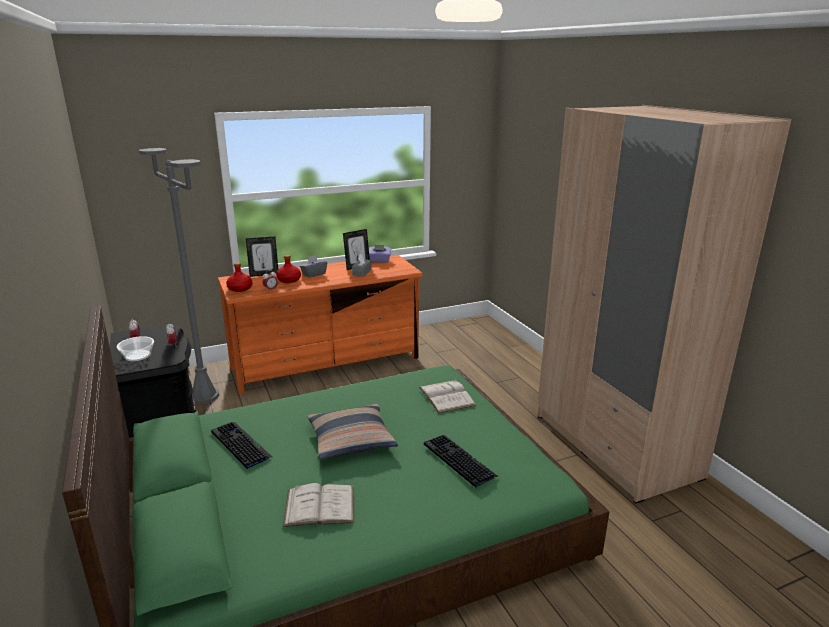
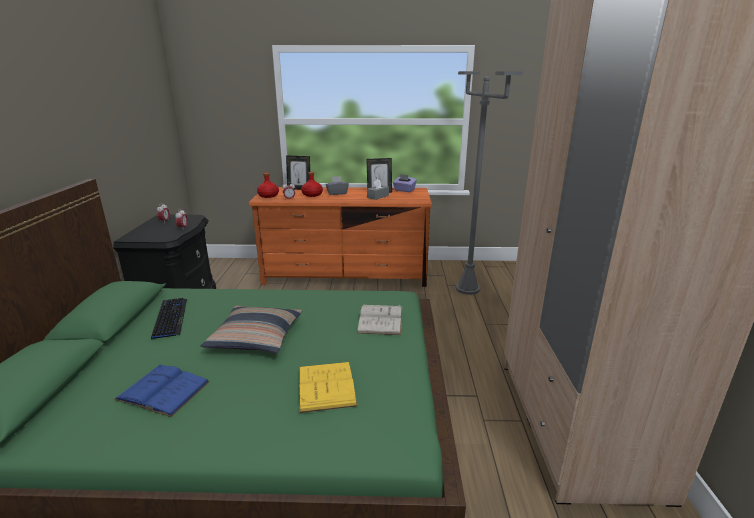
camera: 25 degrees right, 0 degrees up
bowl [117,336,154,361] -> none
grey floor lamp [139,148,219,404] -> grey floor lamp moved to [456,71,523,295]
white book [283,483,354,527] -> blue book [114,364,210,417]
keyboard [424,435,498,488] -> yellow book [299,362,357,413]

